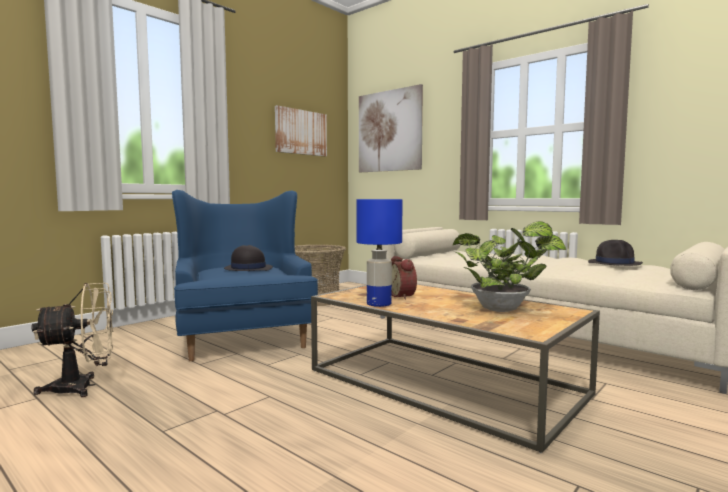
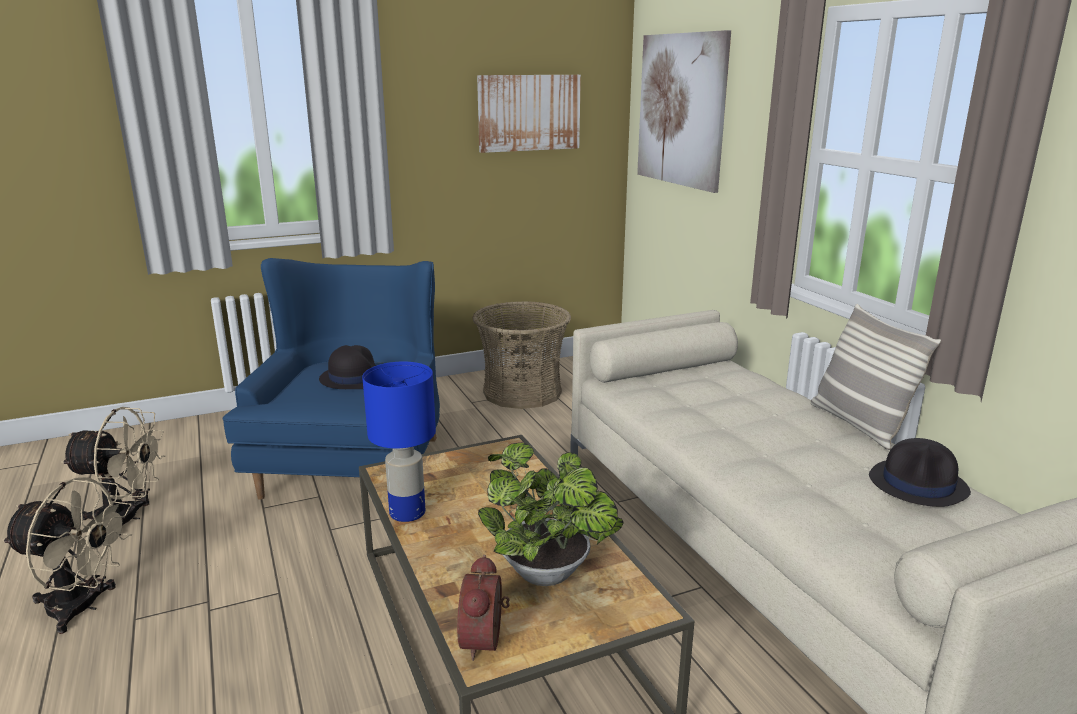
camera: 25 degrees right, 15 degrees up
alarm clock [391,256,417,300] -> alarm clock moved to [457,555,510,661]
none -> beige fan [2,477,132,634]
none -> pillow [810,304,941,450]

